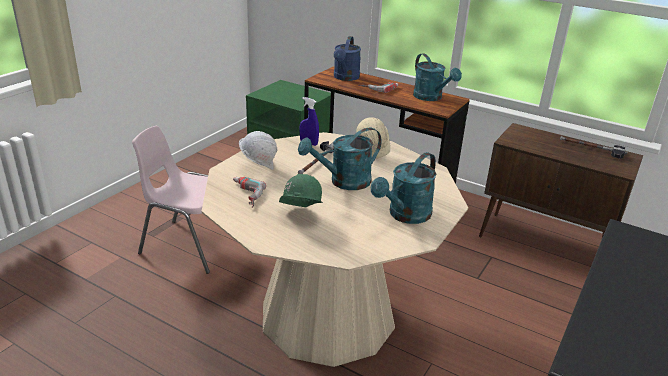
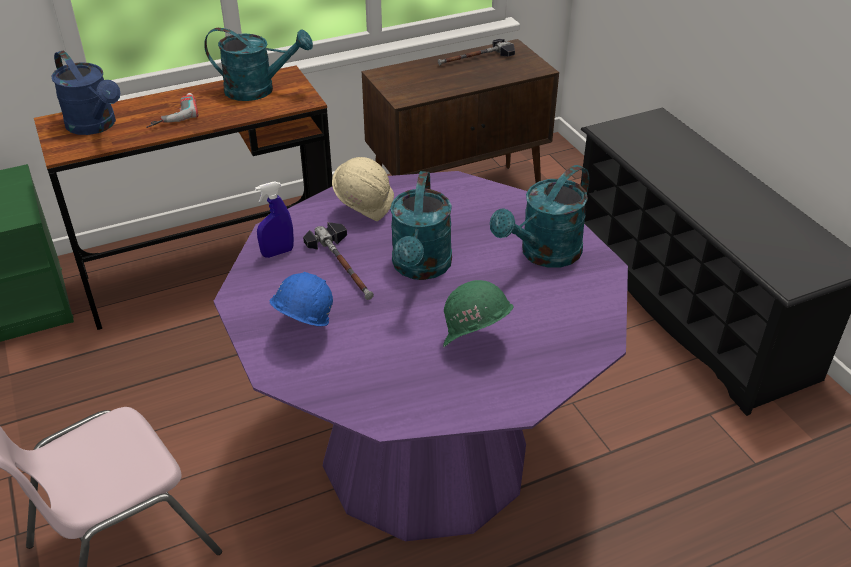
camera: 55 degrees left, 10 degrees up
beige dining table [202,132,468,367] -> purple dining table [214,171,628,541]
power drill [233,177,266,208] -> none
white hard hat [239,131,277,170] -> blue hard hat [269,272,333,327]
turquoise watering can [371,152,436,224] -> turquoise watering can turned 60 degrees clockwise [490,165,589,268]

